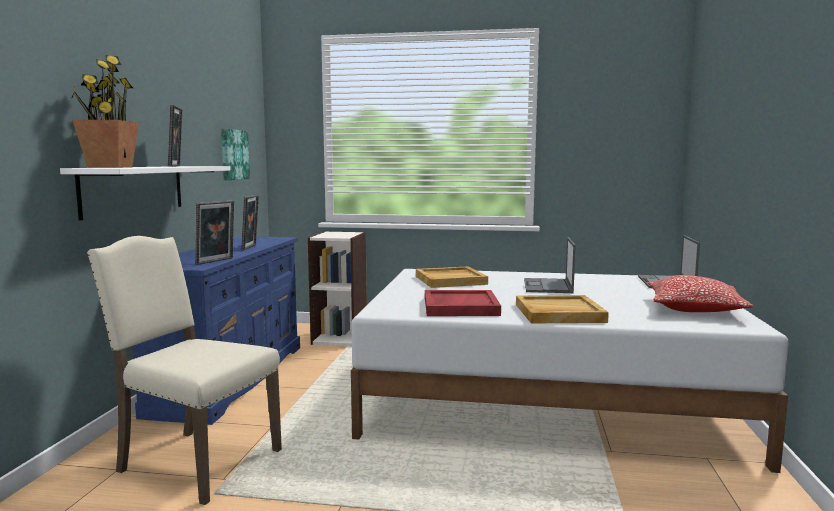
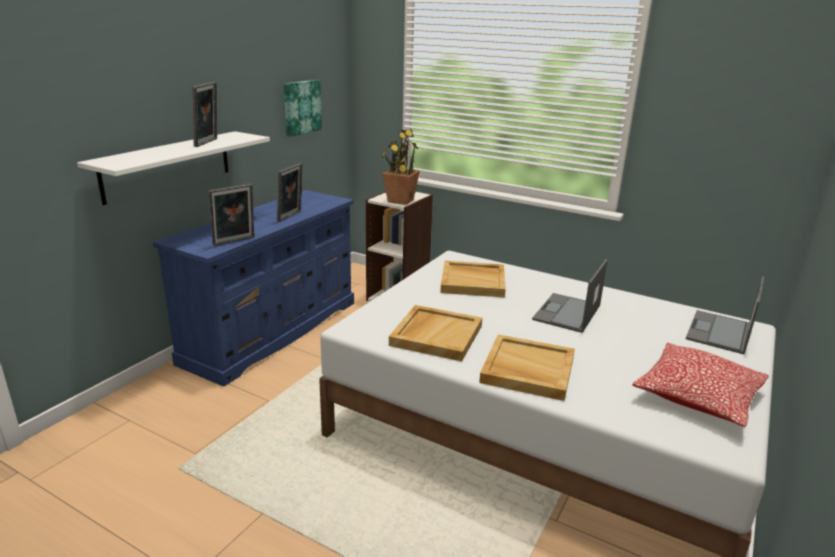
camera: 20 degrees right, 15 degrees up
potted plant [71,55,139,168] -> potted plant moved to [382,130,420,205]
beige chair [87,236,282,505] -> none
red tray [425,290,501,316] -> beige tray [389,305,482,361]

